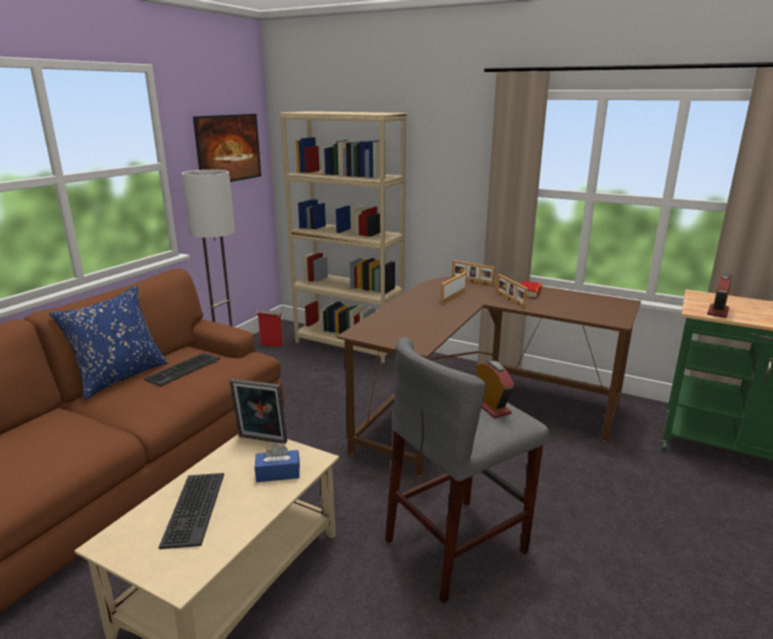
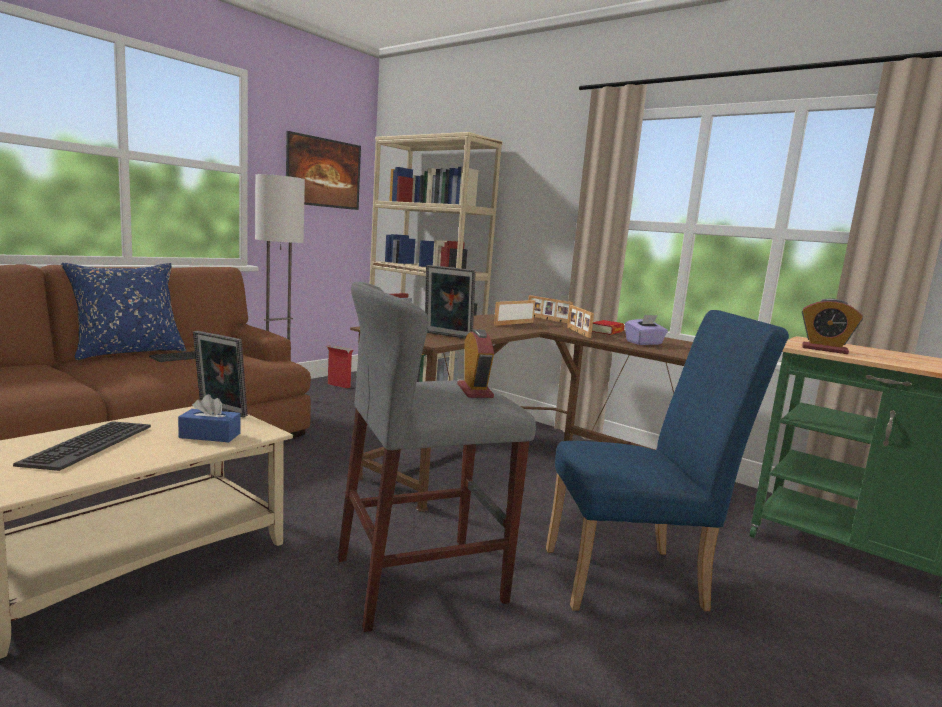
camera: 10 degrees right, 10 degrees down
alarm clock [707,273,732,318] -> alarm clock turned 75 degrees clockwise [802,299,863,354]
none -> picture frame [425,265,476,339]
none -> blue chair [546,310,789,611]
none -> purple tissue box [625,315,668,345]

